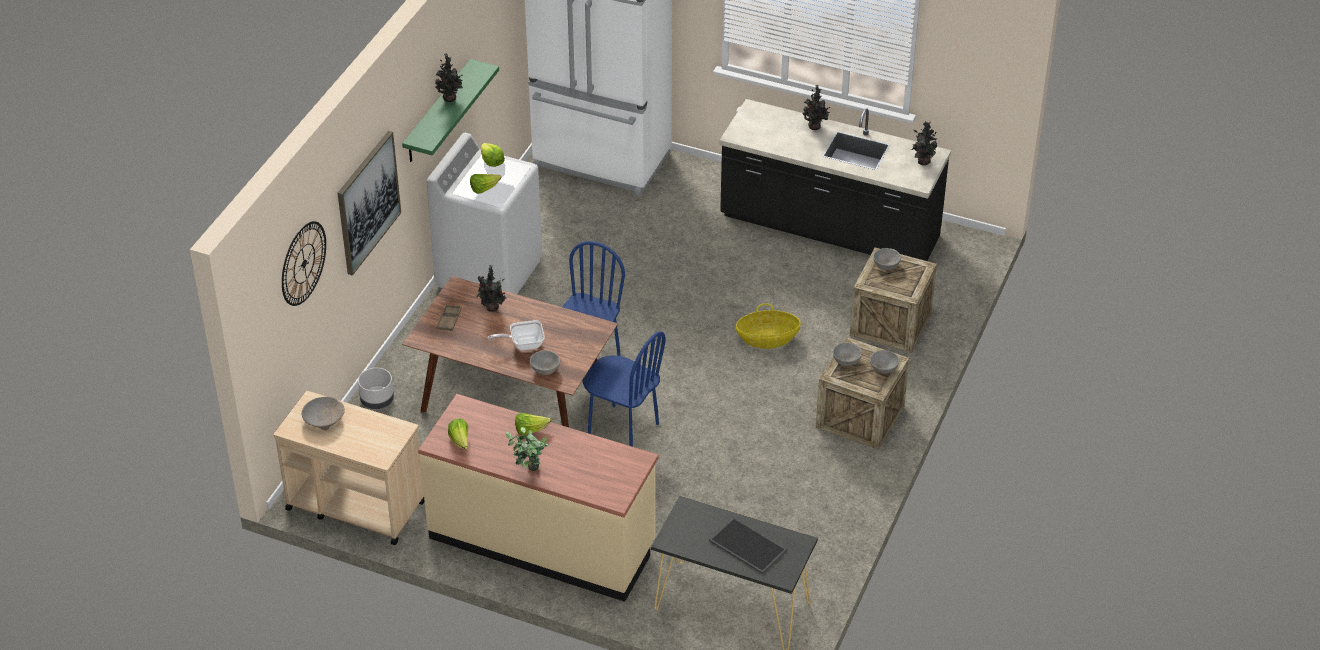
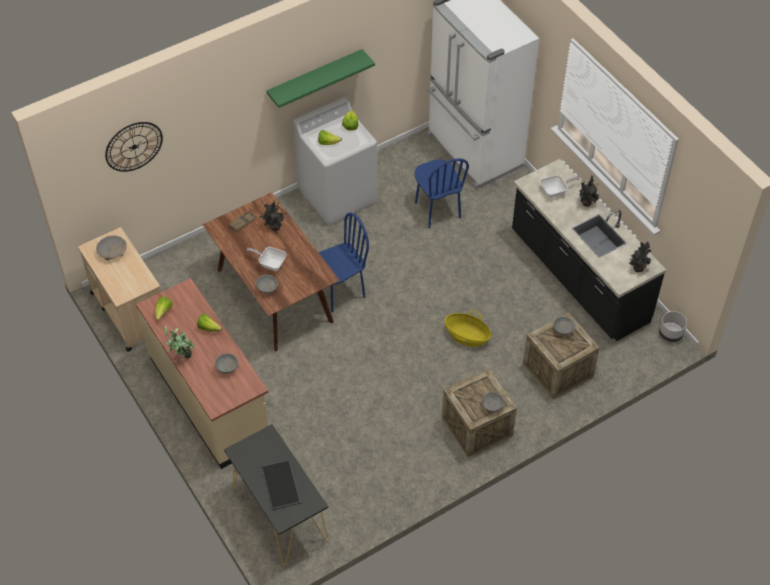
camera: 35 degrees right, 10 degrees up
picture [338,131,401,276] -> none
grey planter [358,368,394,409] -> grey planter moved to [659,311,687,342]
potted plant [435,53,463,102] -> none
blue chair [582,331,666,447] -> blue chair moved to [415,158,469,228]
grey bowl [833,343,862,366] -> grey bowl moved to [215,353,239,374]
none -> frying pan [540,175,580,198]

